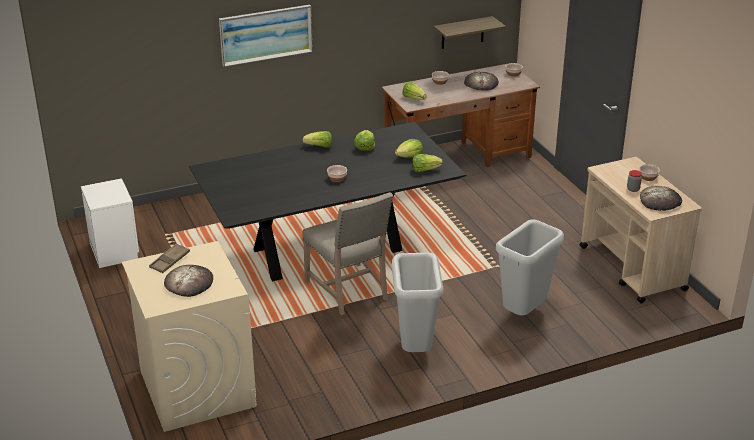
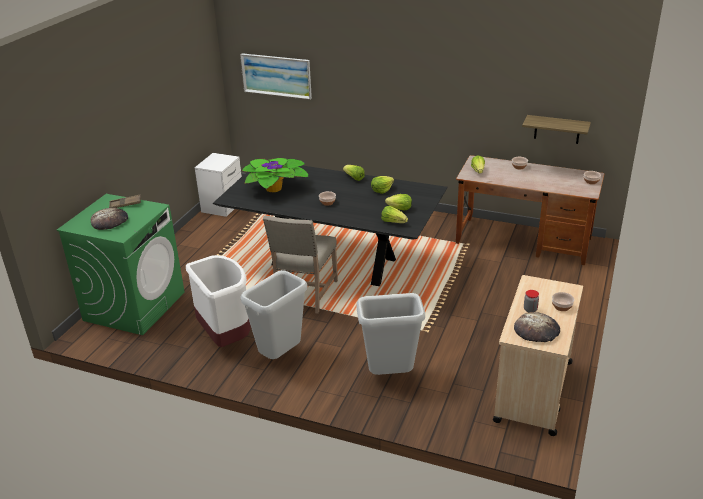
camera: 45 degrees right, 0 degrees up
beige washing machine [122,241,257,432] -> green washing machine [57,194,185,335]
picture [219,5,313,67] -> picture moved to [240,53,312,100]
bread [464,72,499,90] -> none
none -> white trash can [186,255,251,347]
none -> potted plant [241,158,309,192]

